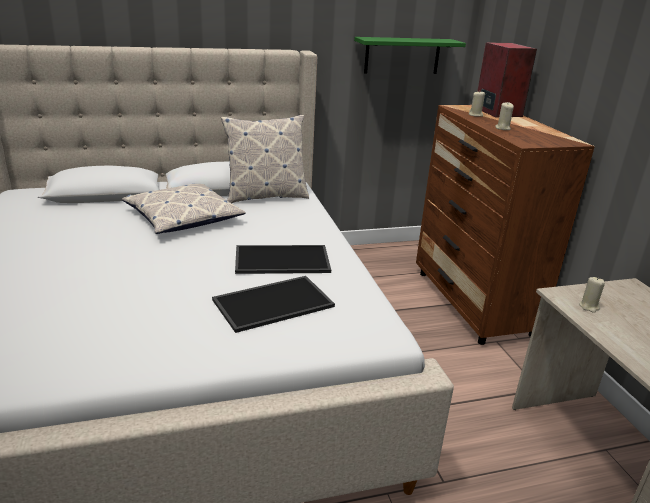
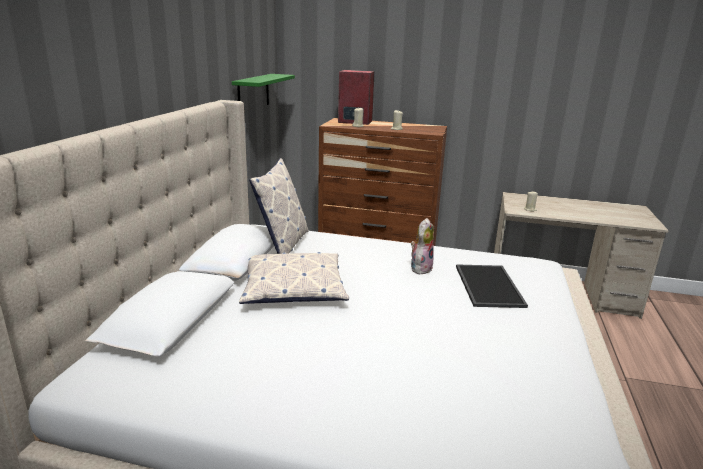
camera: 60 degrees left, 5 degrees down
tray [235,245,331,274] -> plush toy [411,218,434,274]

